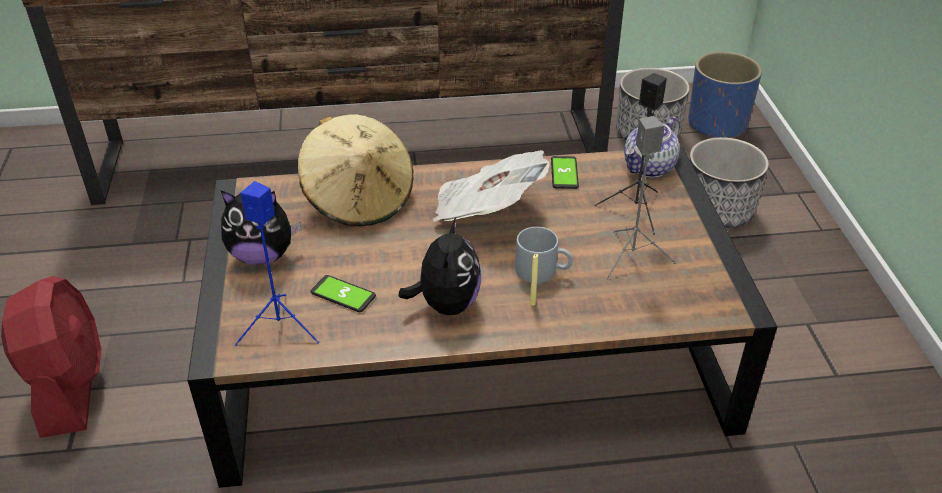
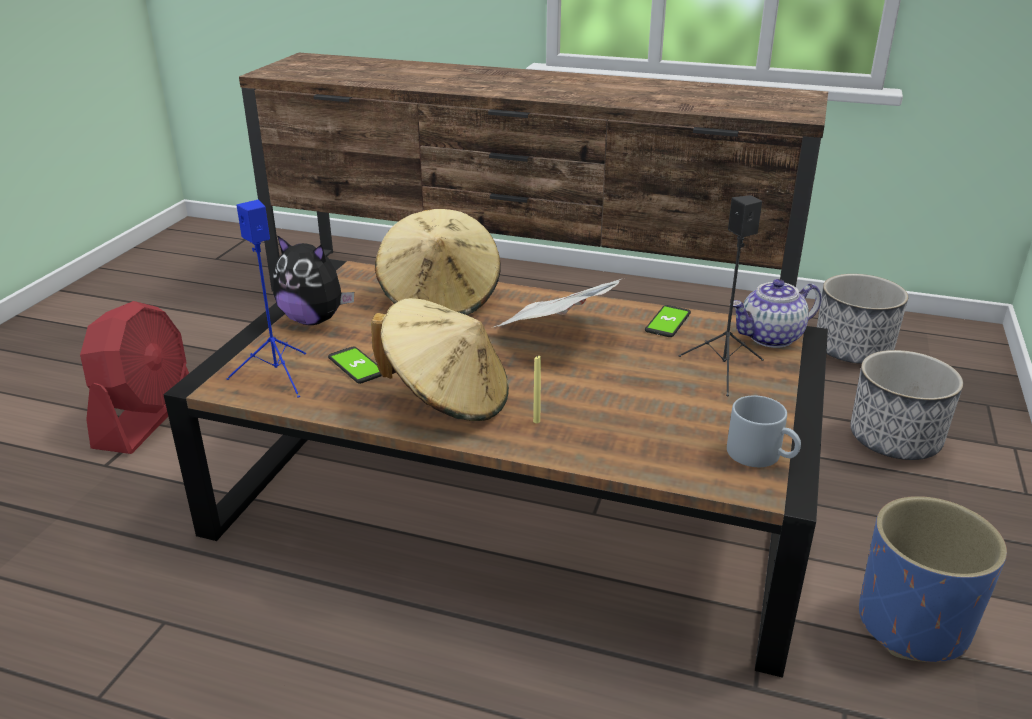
camera: 25 degrees right, 10 degrees down
plush toy [398,218,481,315] -> beige hat [371,298,509,421]
grey mug [515,227,573,283] -> grey mug moved to [727,395,801,467]
grey speaker [606,116,676,279] -> none
blue planter [688,52,762,138] -> blue planter moved to [859,496,1007,662]

